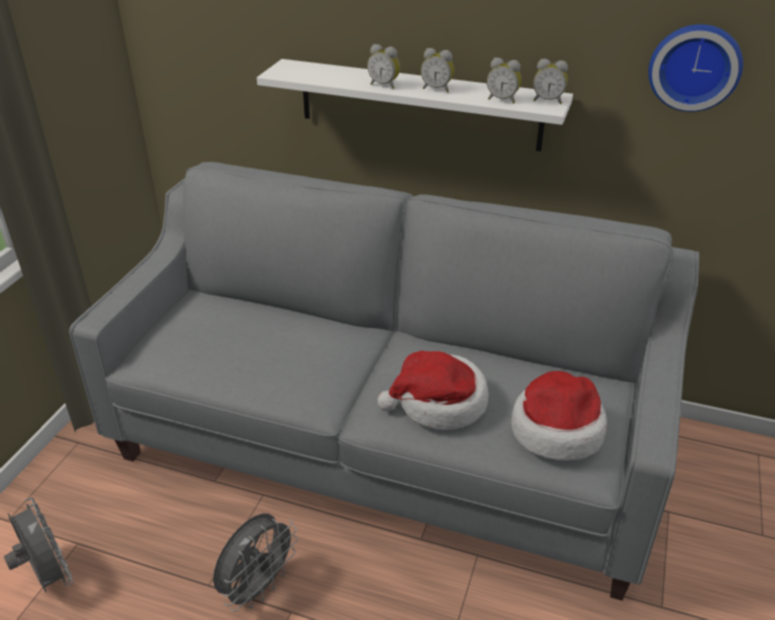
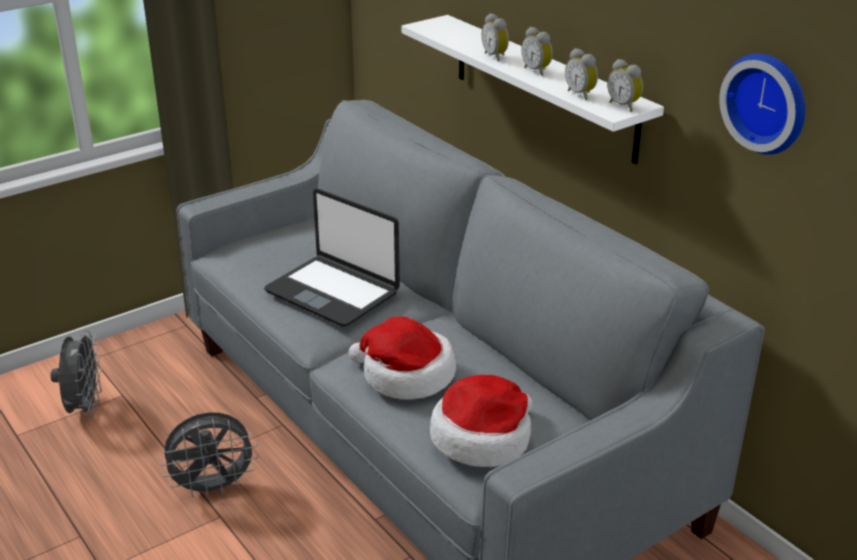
camera: 35 degrees right, 5 degrees down
none -> laptop [264,189,400,327]

